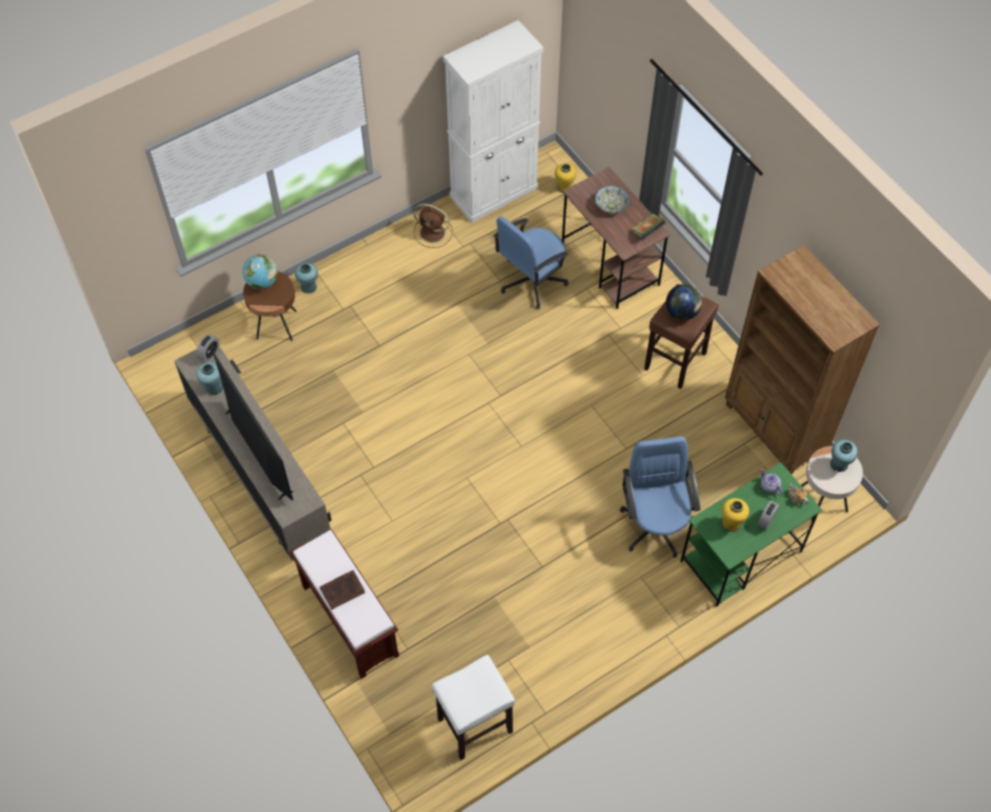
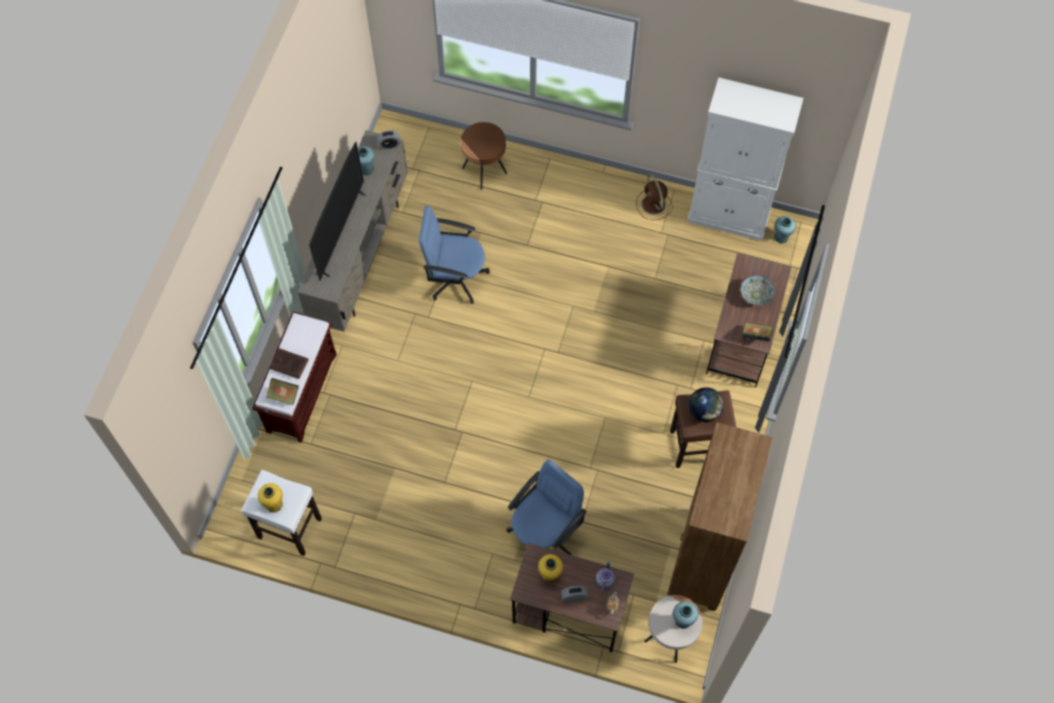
camera: 50 degrees right, 5 degrees up
globe [242,254,278,289] -> none
turquoise vase [295,263,318,294] -> turquoise vase moved to [774,216,796,244]
blue office chair [494,216,569,309] -> blue office chair moved to [419,206,490,304]
yellow vase [555,163,576,194] -> yellow vase moved to [258,483,283,512]
green desk [680,463,822,607] -> brown desk [510,543,634,652]
none -> book [266,378,299,405]

